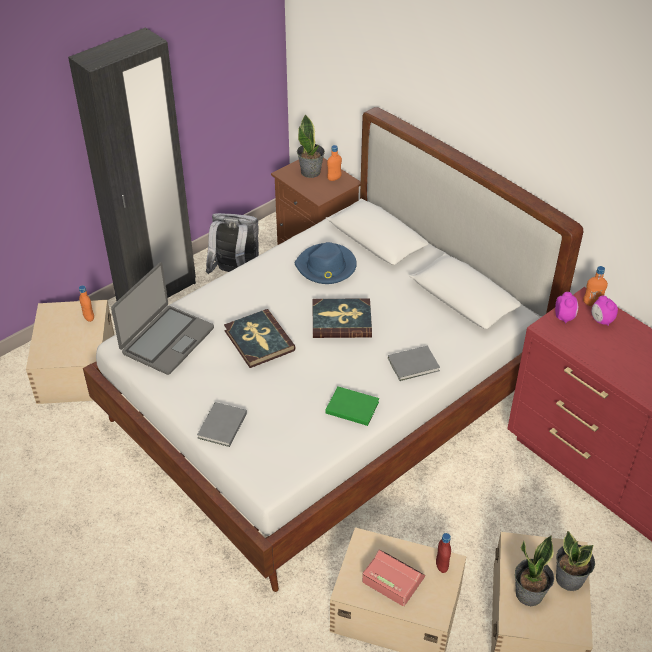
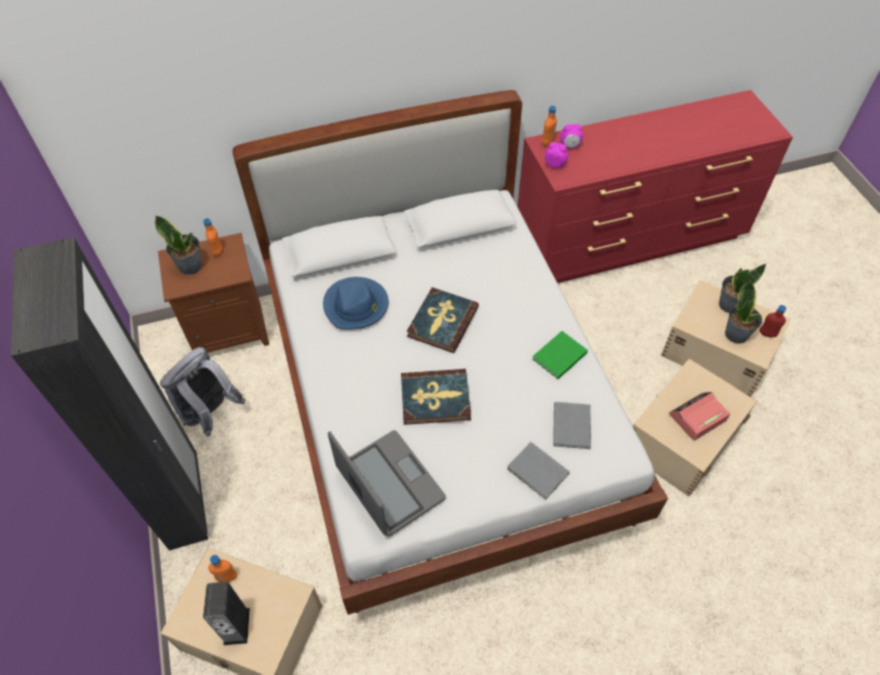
camera: 65 degrees left, 10 degrees up
grey book [388,346,440,381] -> grey book moved to [553,402,591,449]
red bottle [436,533,451,573] -> red bottle moved to [760,305,786,338]
none -> speaker [203,582,250,645]

